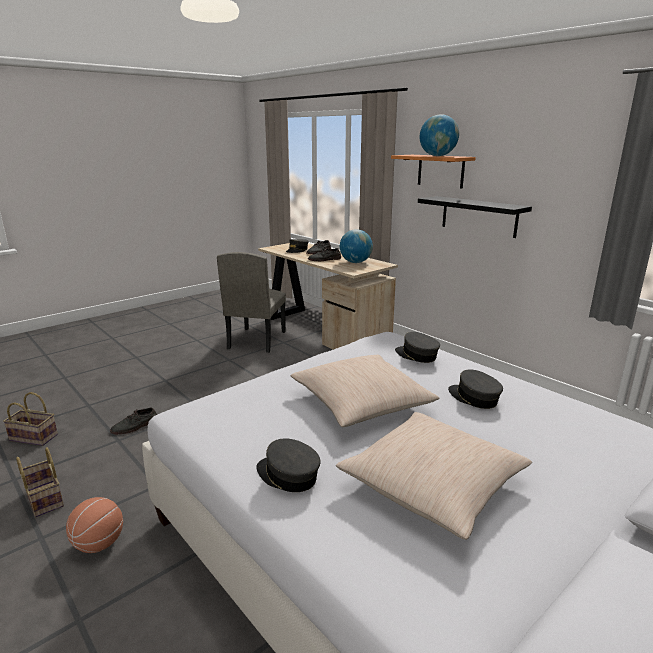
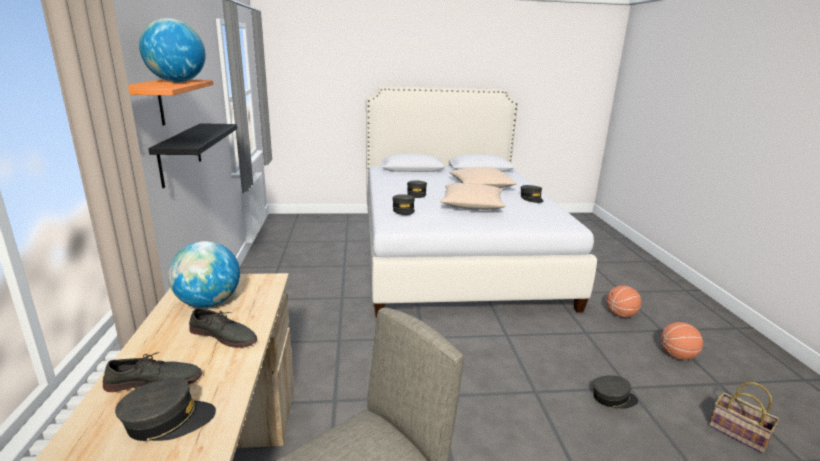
camera: 145 degrees left, 0 degrees up
basket [16,447,64,517] -> basketball [661,322,703,360]
grey shoe [110,407,157,434] -> grey cap [593,375,638,409]

